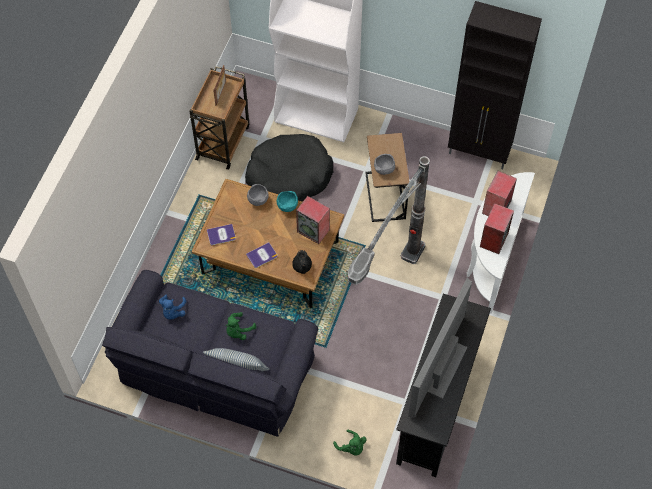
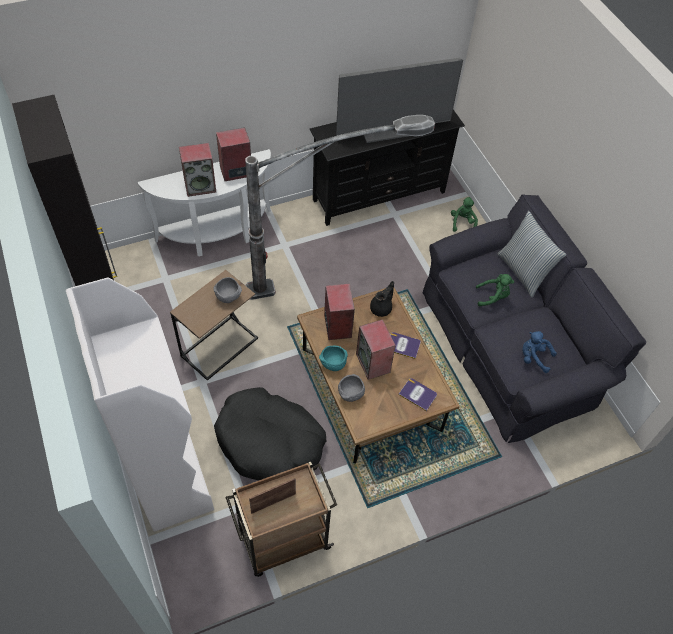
camera: 135 degrees left, 5 degrees down
blue plush toy [159,295,187,319] -> blue plush toy turned 120 degrees counterclockwise [523,331,557,373]
none -> speaker [356,319,396,380]

